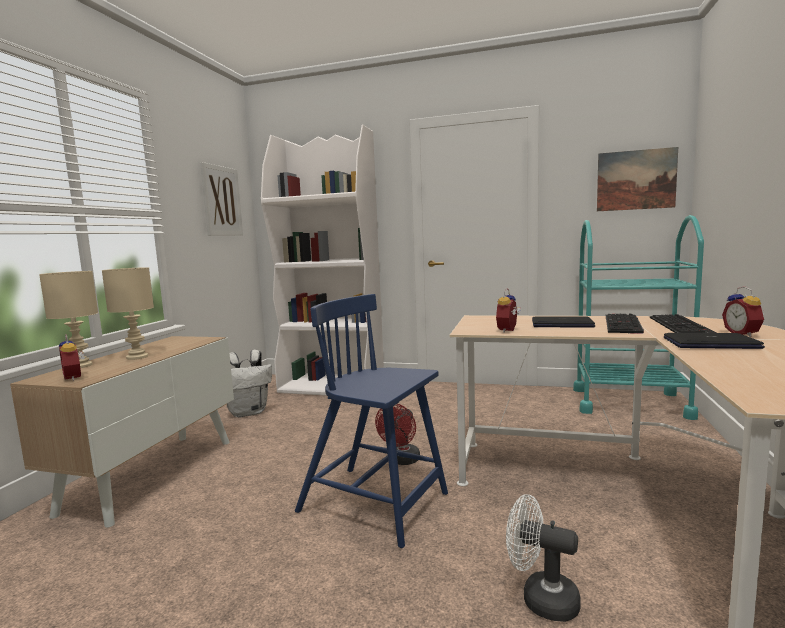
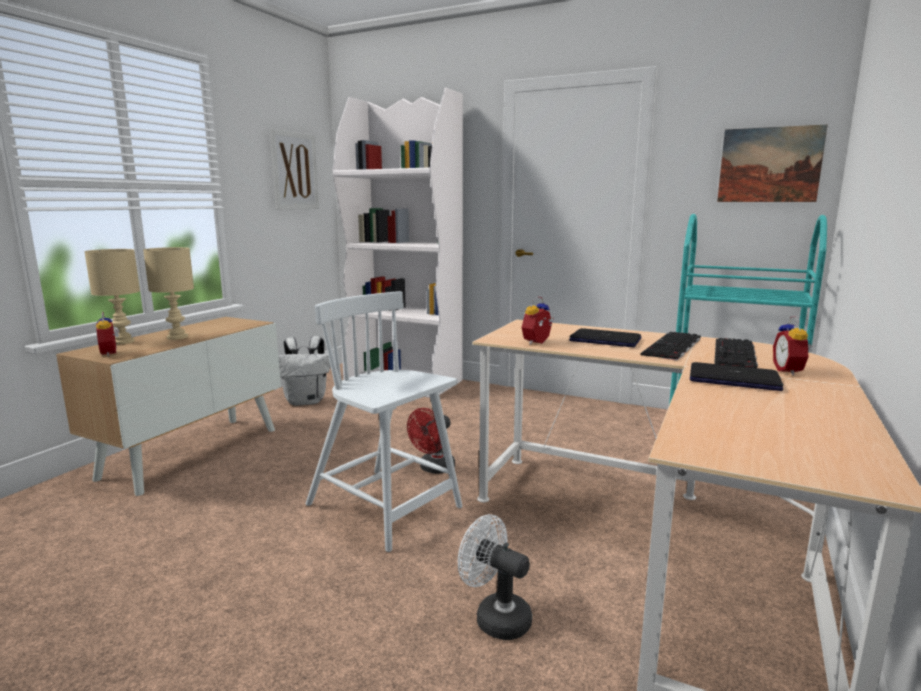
camera: 10 degrees right, 5 degrees up
blue chair [295,294,448,548] -> white chair [305,291,463,552]

